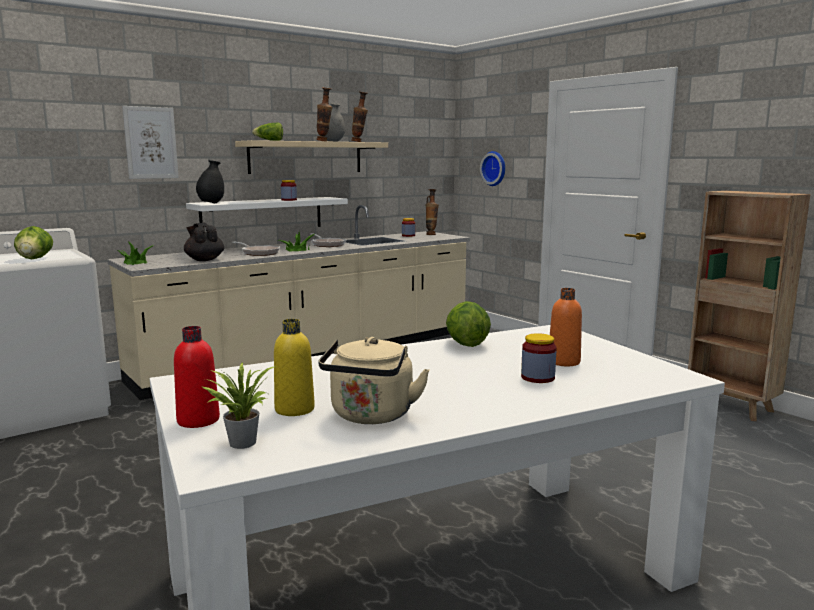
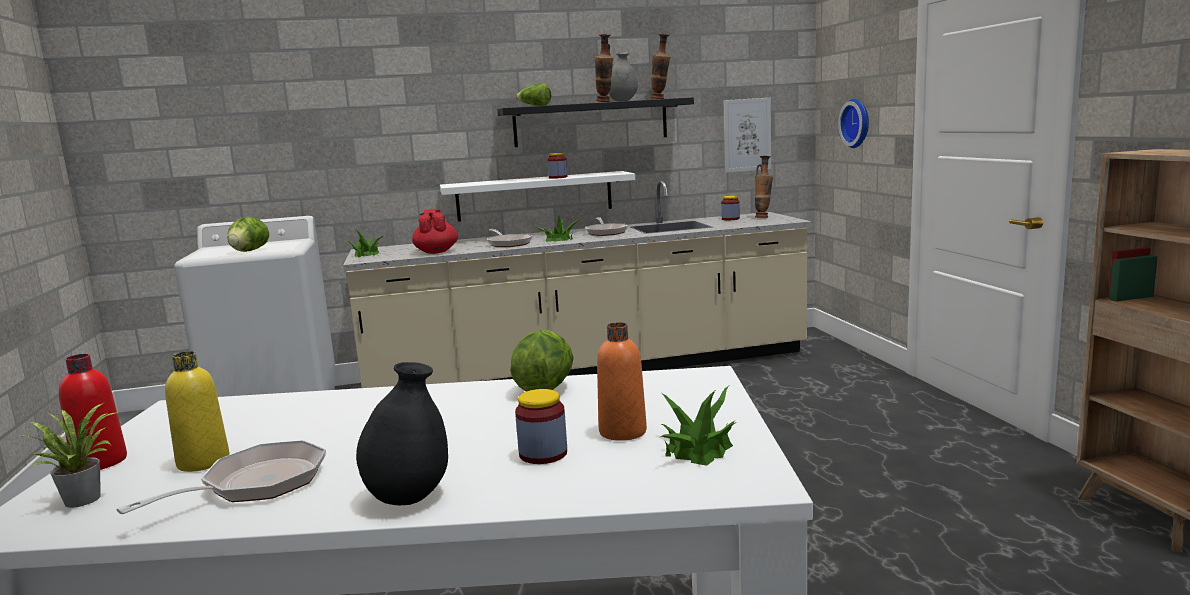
camera: 25 degrees right, 0 degrees up
picture [122,106,179,179] -> picture moved to [724,98,771,173]
black teapot [184,223,224,261] -> red teapot [412,209,458,254]
black vase [196,160,224,203] -> black vase moved to [356,362,448,505]
beige shelf [235,140,388,174] -> black shelf [497,97,694,147]
beige kettle [318,337,430,424] -> frying pan [116,440,326,514]
none -> potted plant [659,386,737,466]

